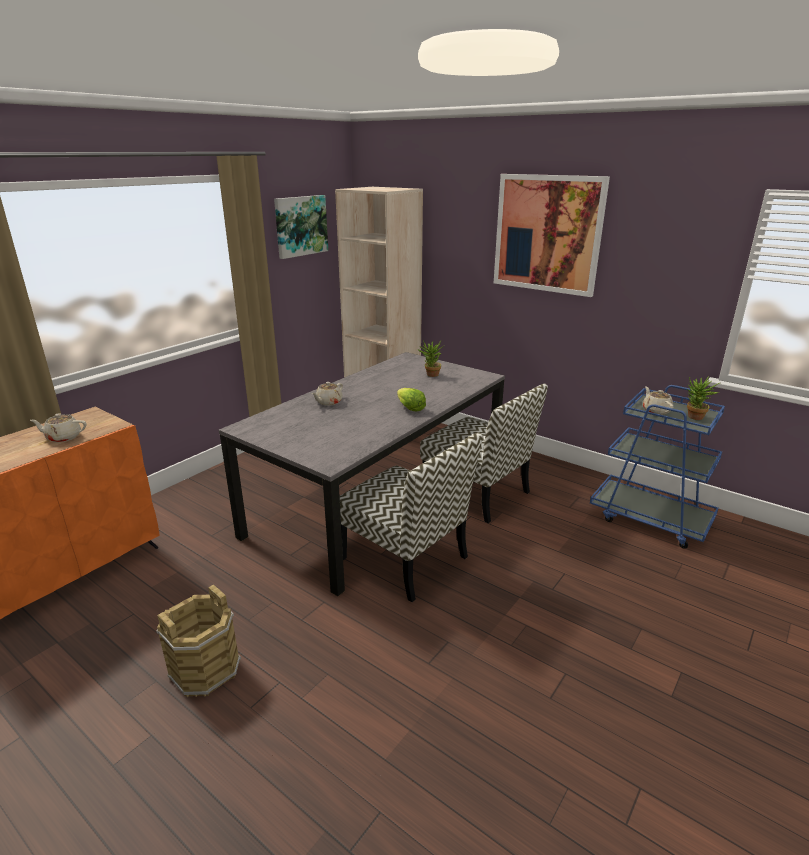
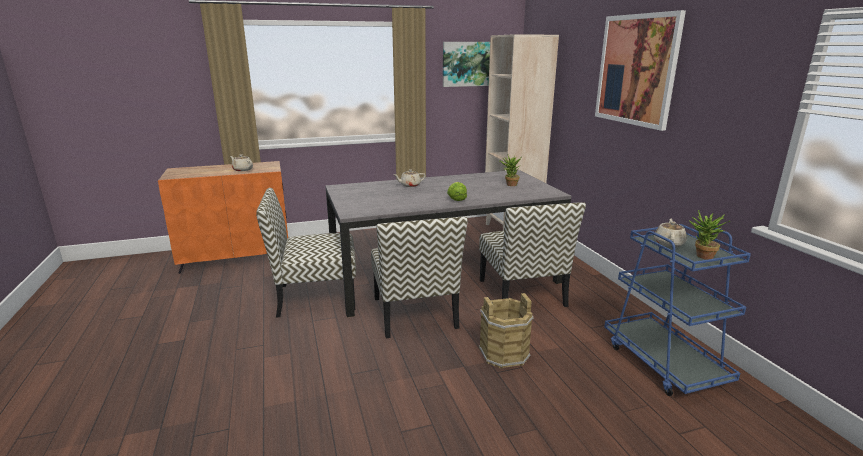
camera: 35 degrees right, 5 degrees down
brown bucket [156,584,241,697] -> brown bucket moved to [479,293,534,369]
none -> chair [256,188,356,318]

